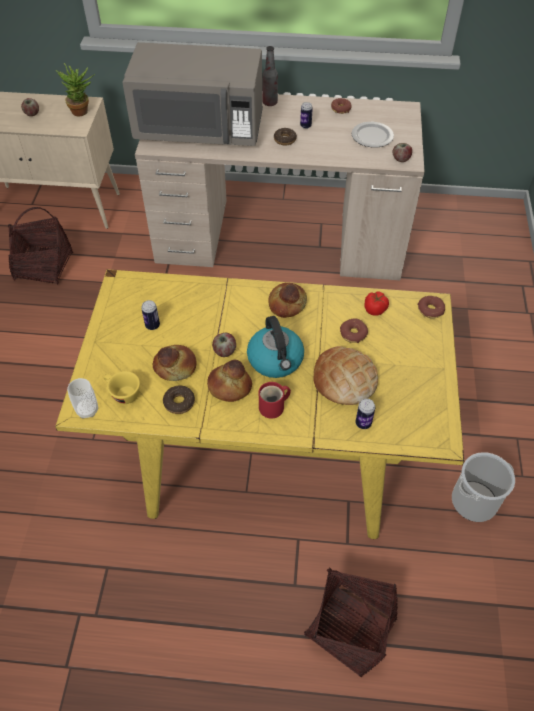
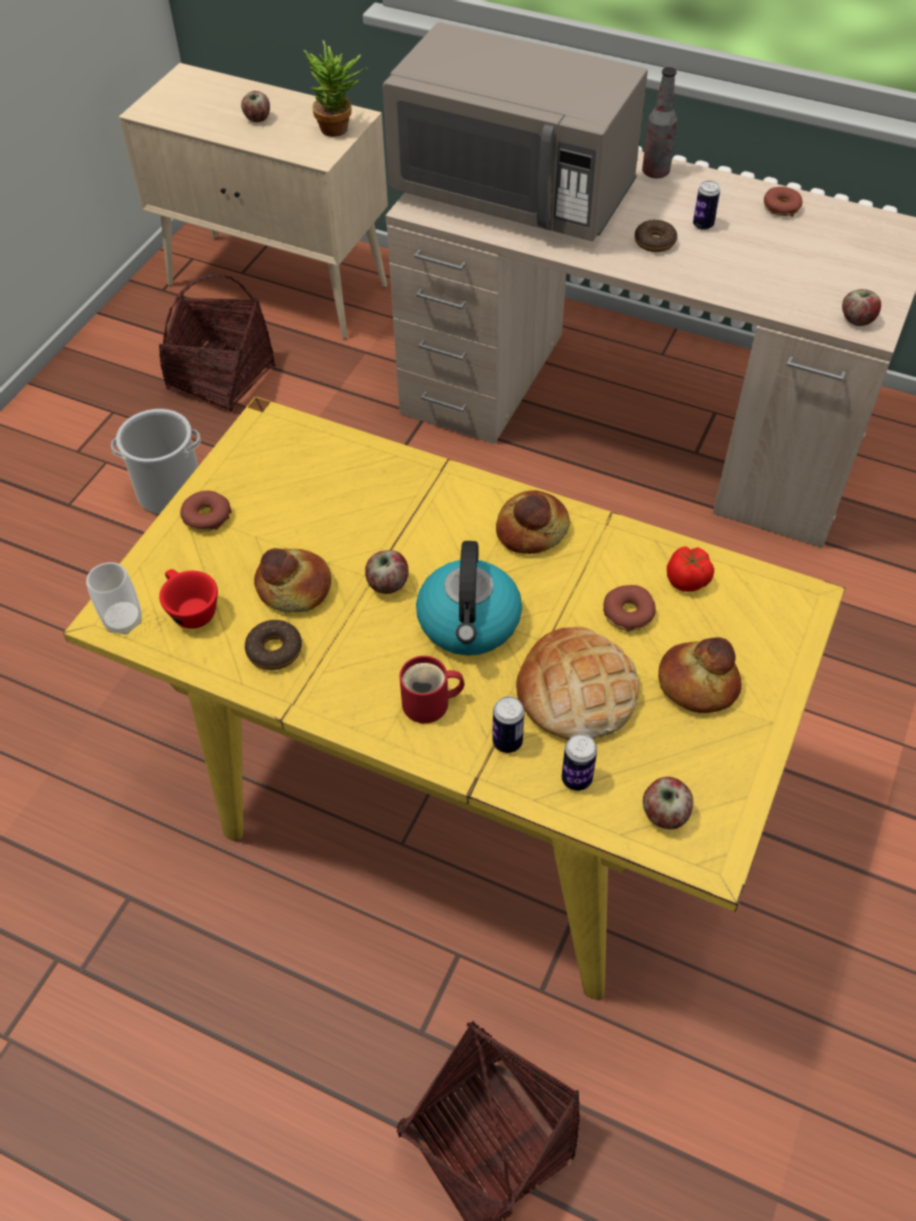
camera: 20 degrees right, 0 degrees up
yellow cup [104,371,140,404] -> red cup [159,569,218,629]
can [141,300,160,330] -> can moved to [492,696,525,753]
bread [207,360,252,402] -> bread moved to [658,637,742,713]
plate [352,122,394,148] -> none
donut [417,296,445,318] -> donut moved to [180,491,232,532]
bucket [452,452,515,522] -> bucket moved to [111,409,201,515]
none -> apple [643,777,693,829]

